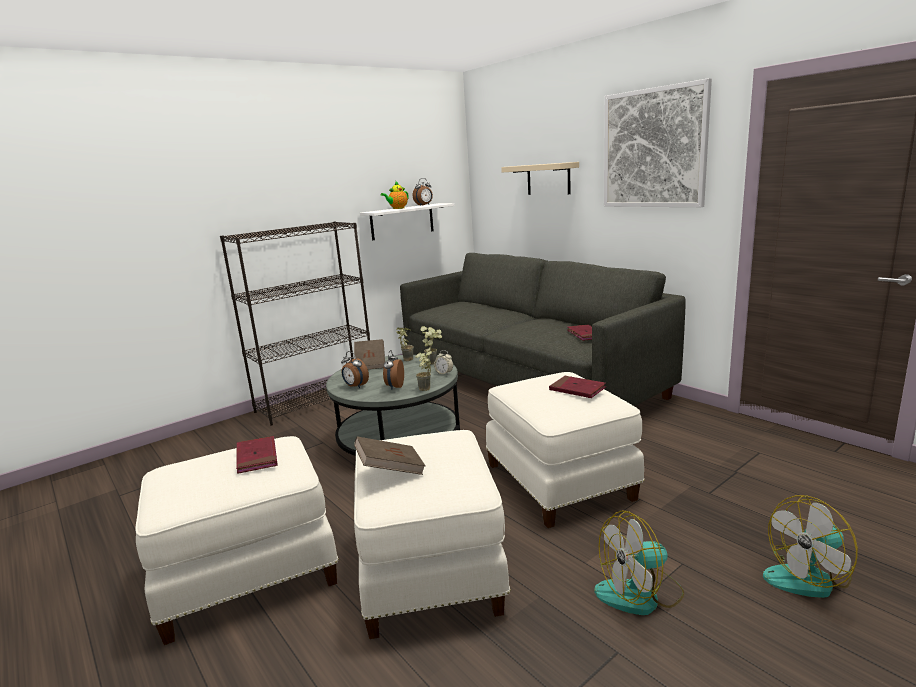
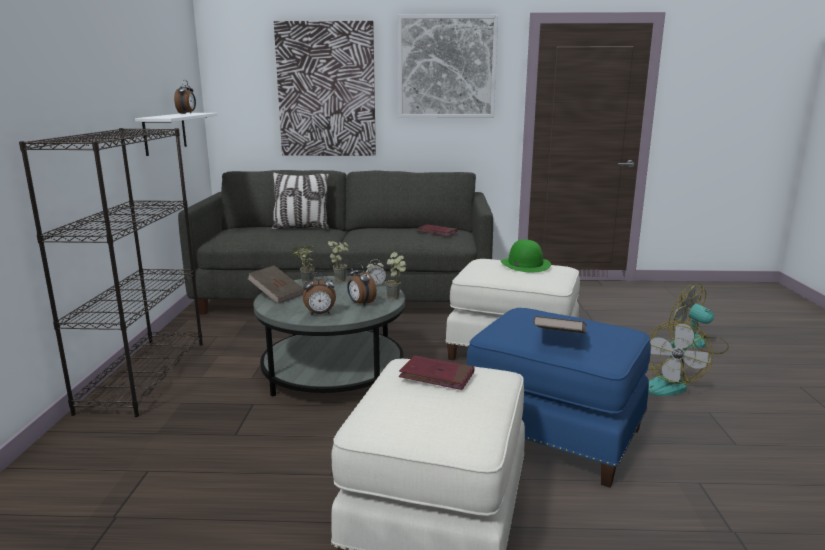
camera: 50 degrees left, 0 degrees up
white ottoman [354,430,511,639] -> blue ottoman [467,308,651,488]
teapot [381,181,409,209] -> none
beige shelf [501,162,579,195] -> picture [274,21,376,156]
red book [549,376,606,398] -> green hat [501,239,551,272]
fan [763,495,858,598] -> fan turned 120 degrees clockwise [669,284,729,354]
none -> pillow [271,172,329,230]

